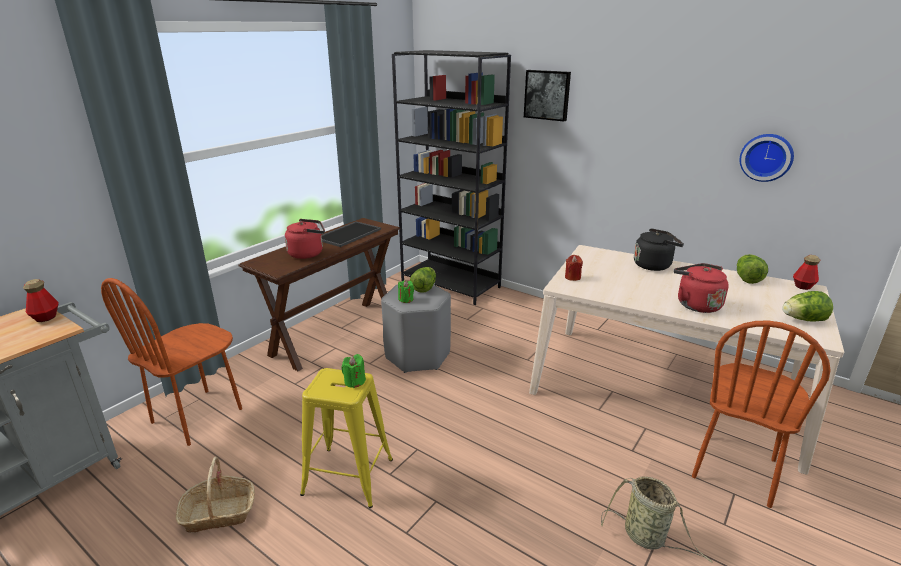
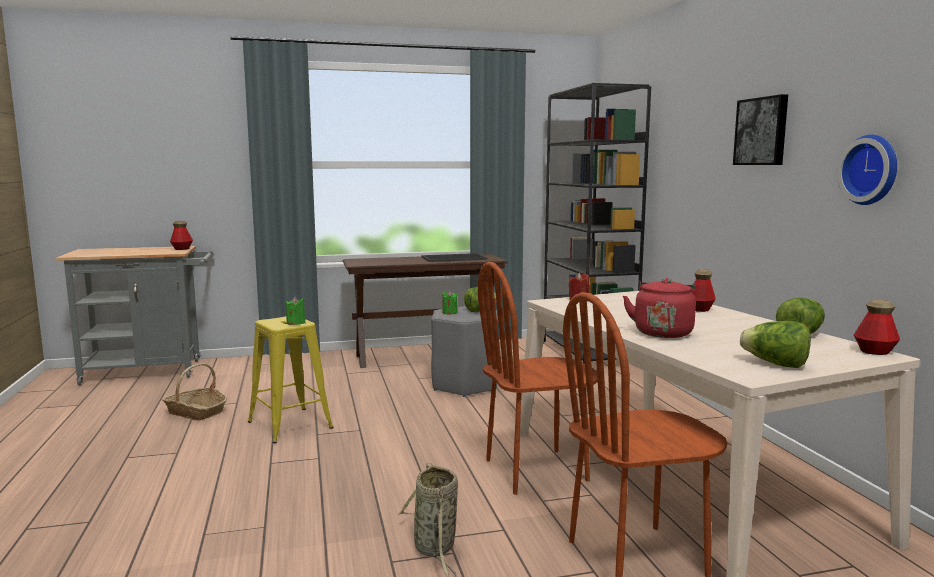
camera: 40 degrees right, 15 degrees down
brown chair [101,278,242,446] -> brown chair moved to [478,262,598,495]
red kettle [285,219,325,259] -> none
picture [524,70,571,122] -> picture moved to [733,94,788,165]
black kettle [634,228,684,271] -> bottle [693,269,716,312]

